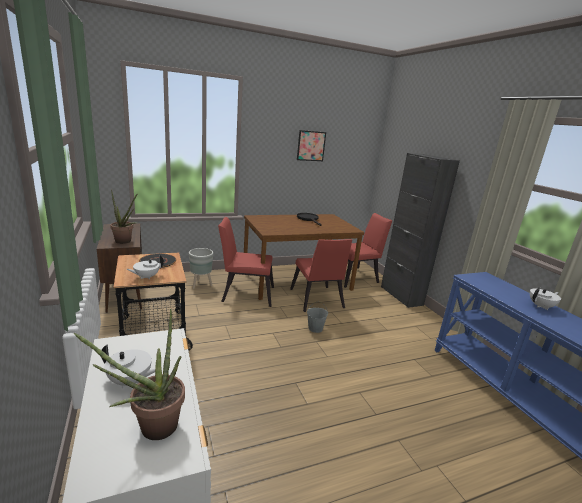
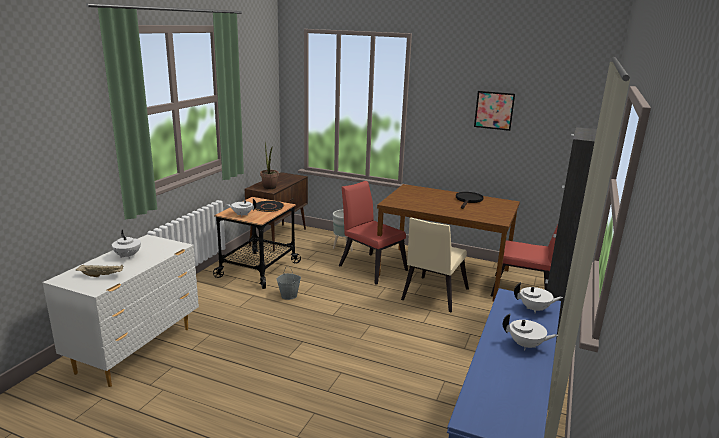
camera: 45 degrees right, 0 degrees up
potted plant [74,309,185,440] -> beige tray [76,265,124,277]
red chair [290,239,352,312] -> beige chair [401,218,469,312]
grey bucket [307,301,328,333] -> grey bucket moved to [277,266,301,300]
none -> white teapot [514,282,563,314]

